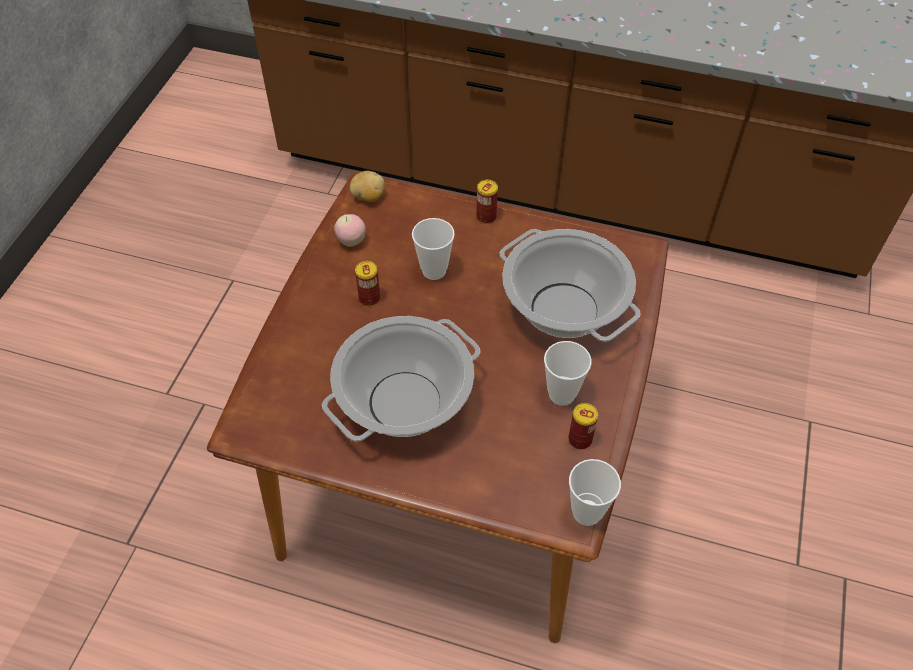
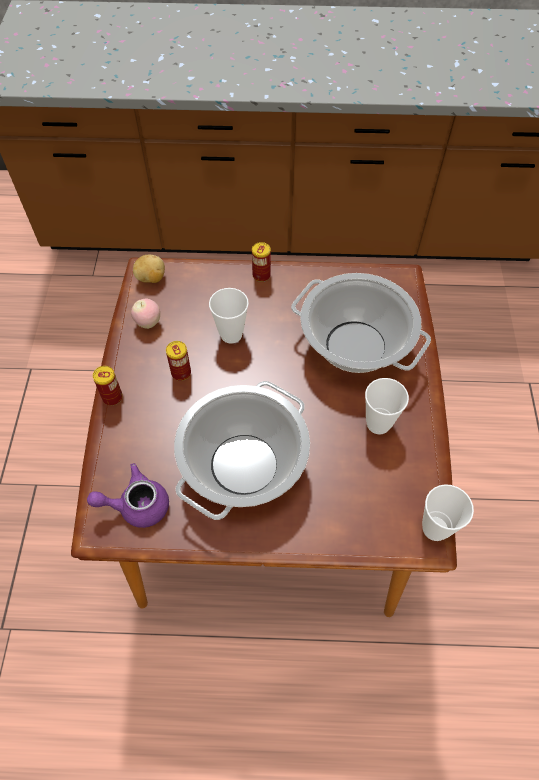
camera: 15 degrees left, 5 degrees up
can [568,403,598,449] -> can moved to [93,366,123,406]
none -> purple teapot [87,463,169,528]

